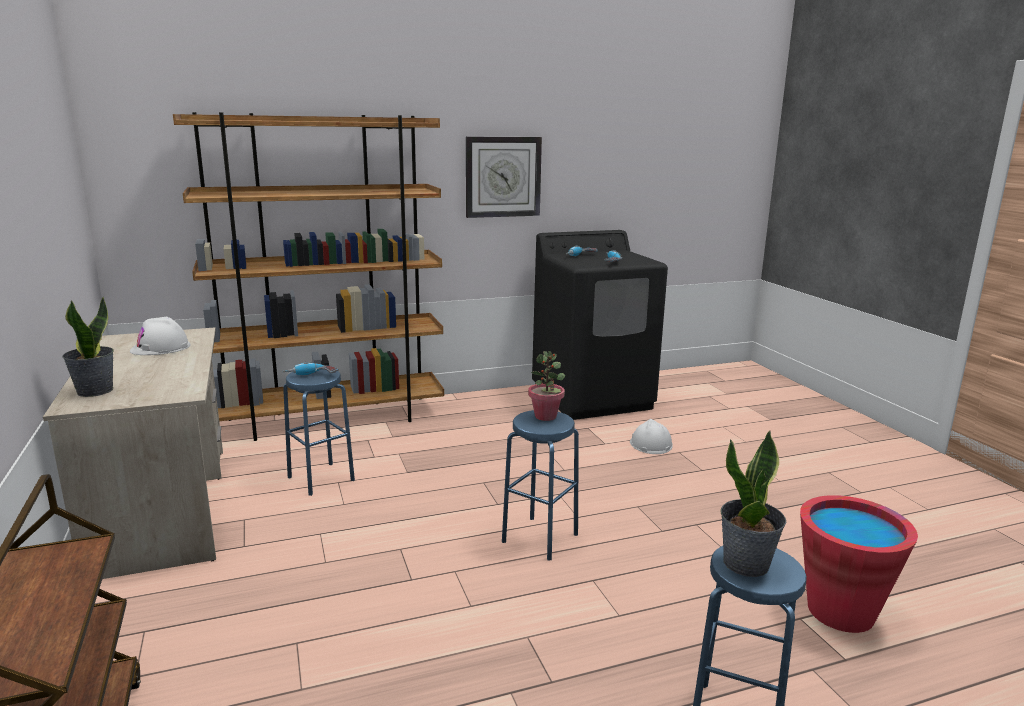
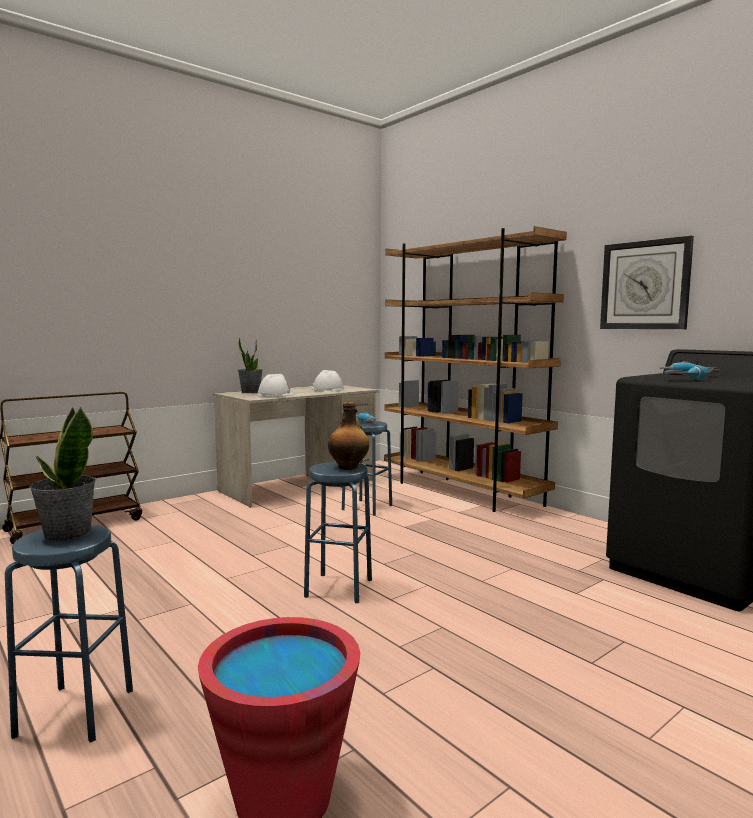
camera: 70 degrees right, 10 degrees down
potted plant [528,351,565,421] -> bottle [328,402,369,470]
white hard hat [630,419,673,454] -> white hard hat moved to [257,374,295,397]

